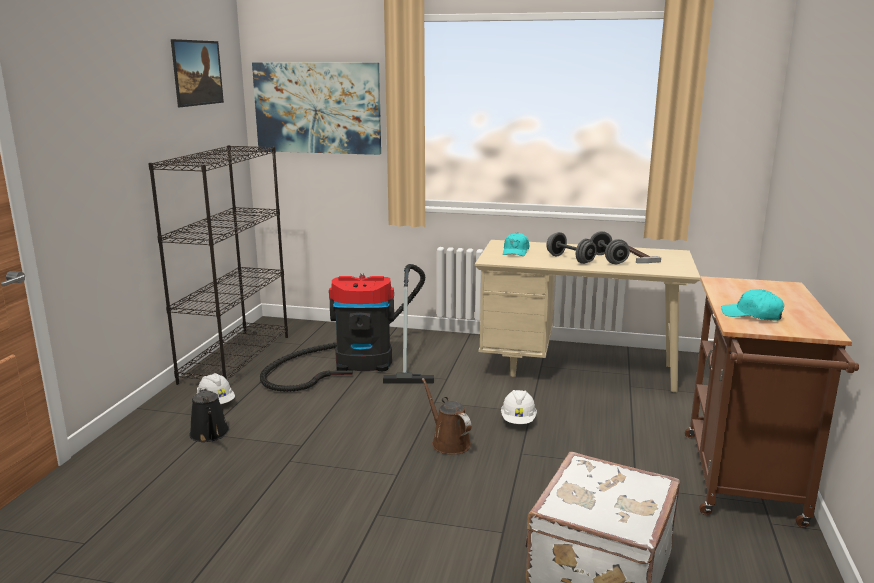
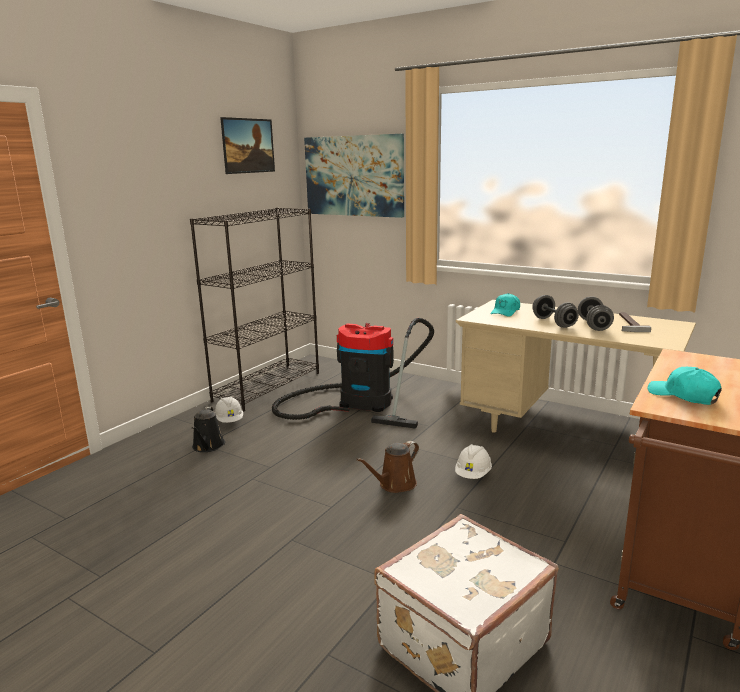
camera: 20 degrees right, 0 degrees up
brown watering can [422,378,471,455] -> brown watering can turned 120 degrees counterclockwise [356,441,419,493]

